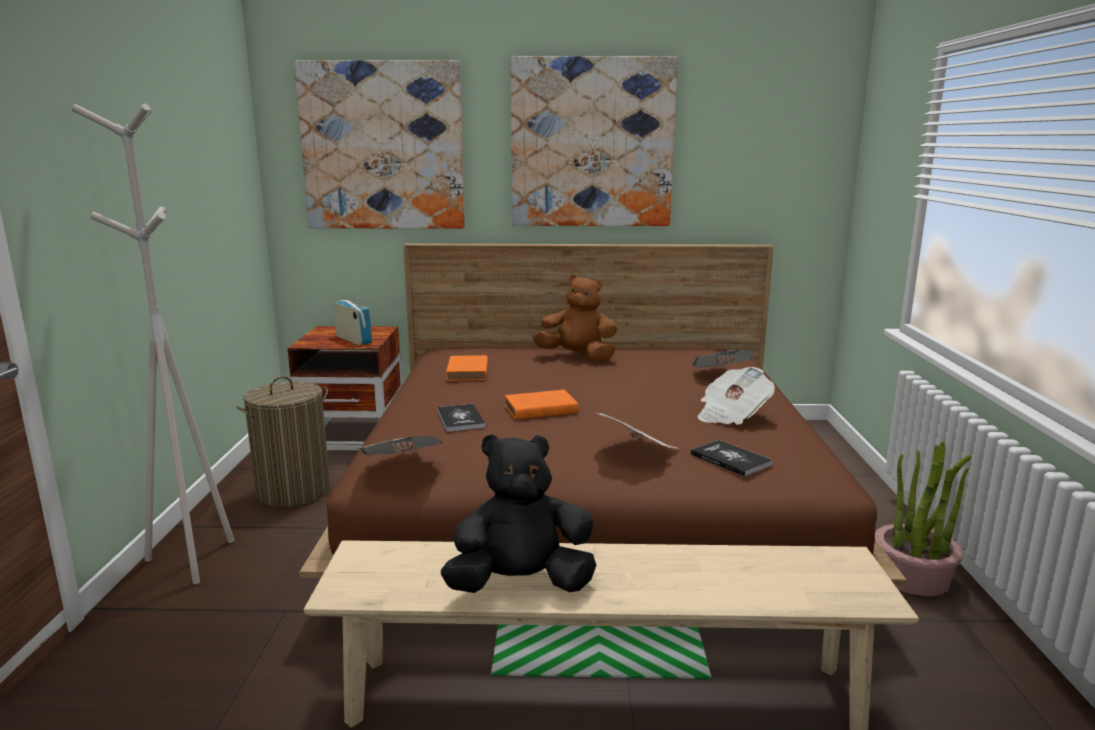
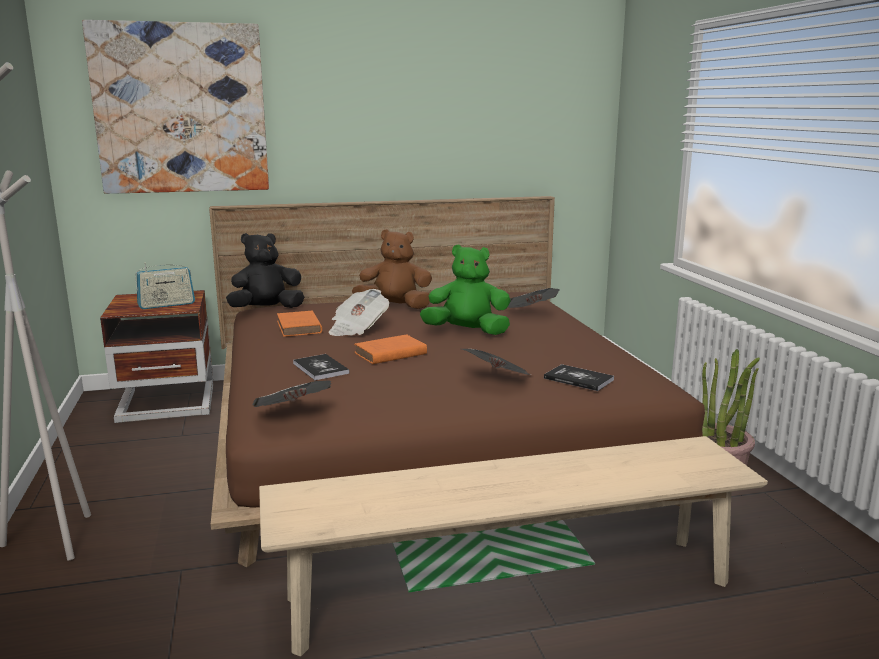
camera: 15 degrees left, 0 degrees up
laundry basket [236,376,330,507] -> none
radio [334,298,372,345] -> radio turned 120 degrees clockwise [135,262,195,309]
black plush toy [441,434,596,593] -> black plush toy moved to [226,233,304,308]
picture [510,56,678,226] -> none
newspaper [698,367,775,425] -> newspaper moved to [329,289,389,336]
none -> green plush toy [420,245,511,335]

